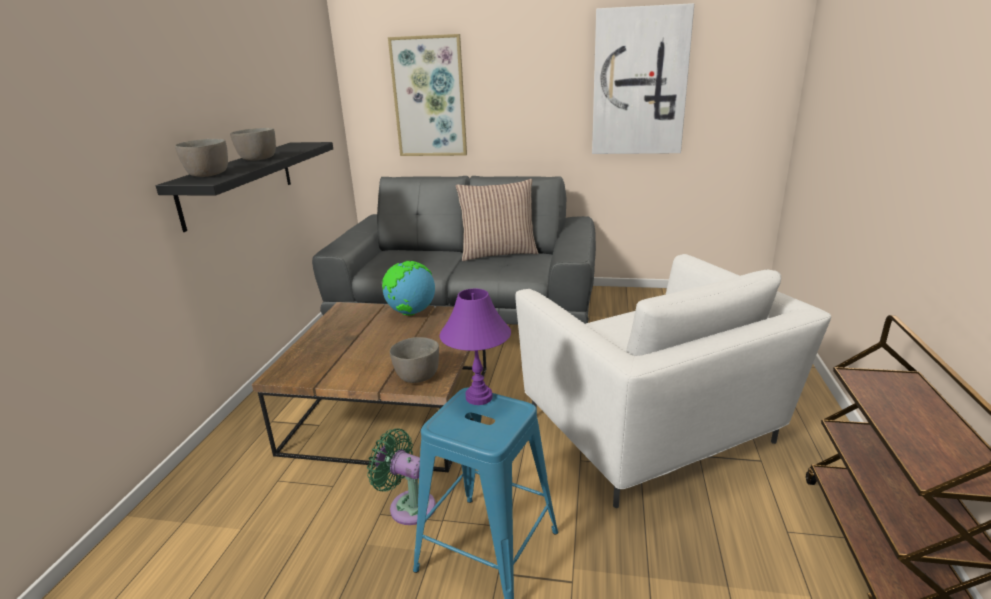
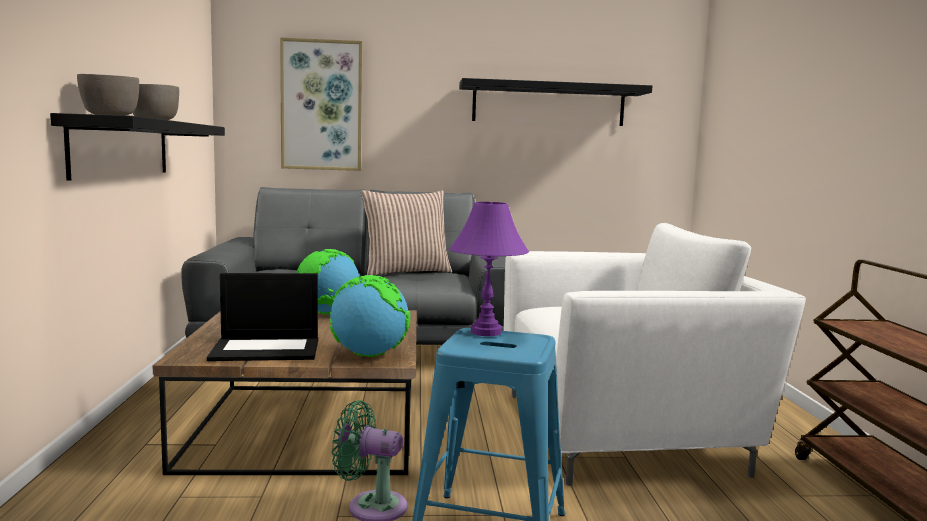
camera: 15 degrees left, 15 degrees down
grey bowl [390,337,439,383] -> globe [329,275,410,357]
white armchair [515,254,831,508] -> white armchair turned 60 degrees counterclockwise [504,223,806,486]
picture [592,3,694,154] -> black shelf [459,78,652,126]
none -> laptop [207,273,318,361]

